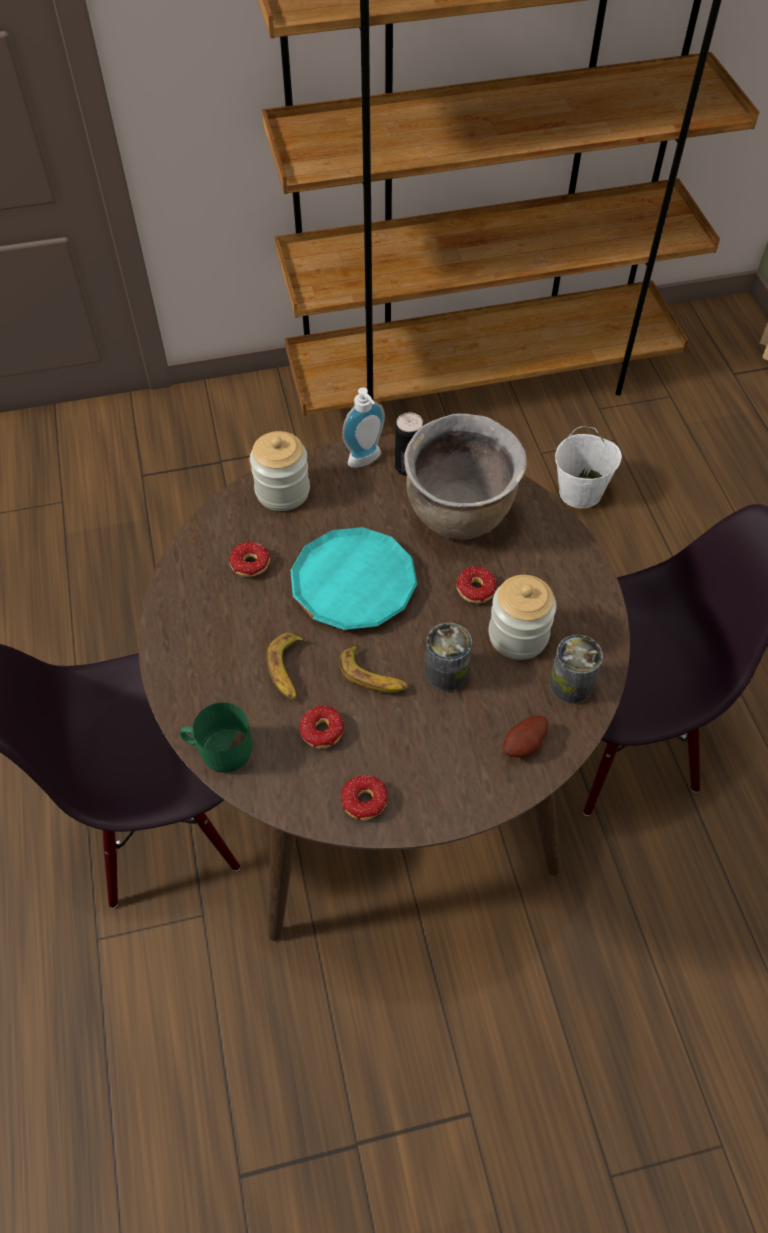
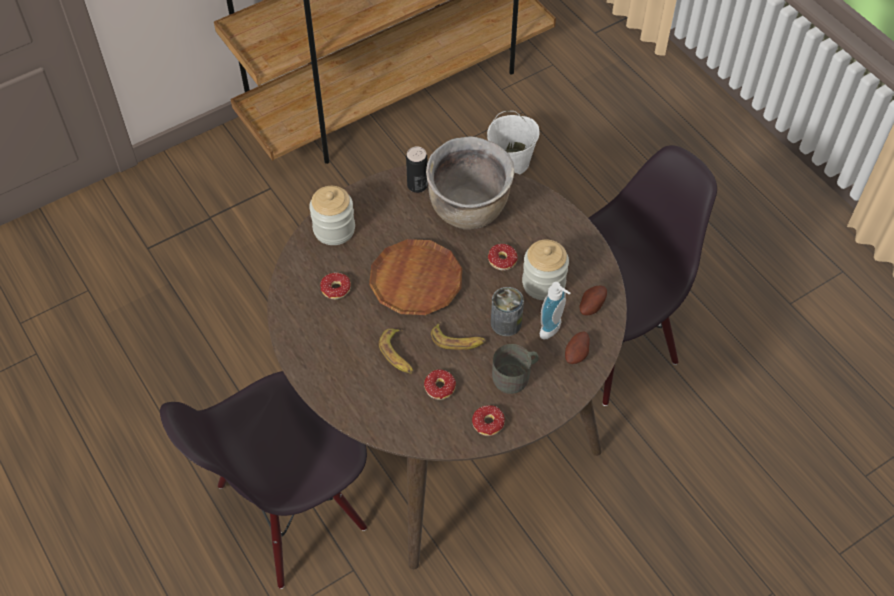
camera: 20 degrees left, 0 degrees up
green mug [180,703,253,773] -> none
turquoise plate [290,527,417,630] -> brown plate [369,239,462,315]
soap dispenser [342,387,385,468] -> soap dispenser moved to [540,282,570,340]
can [549,635,603,704] -> potato [579,286,607,316]
none -> grey mug [492,344,539,394]

